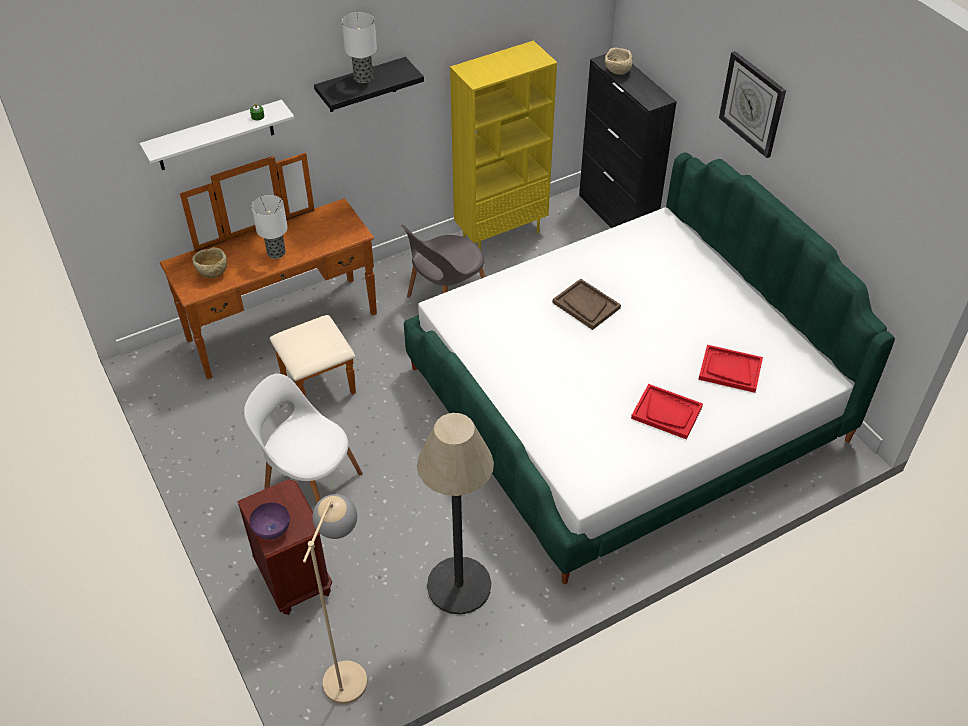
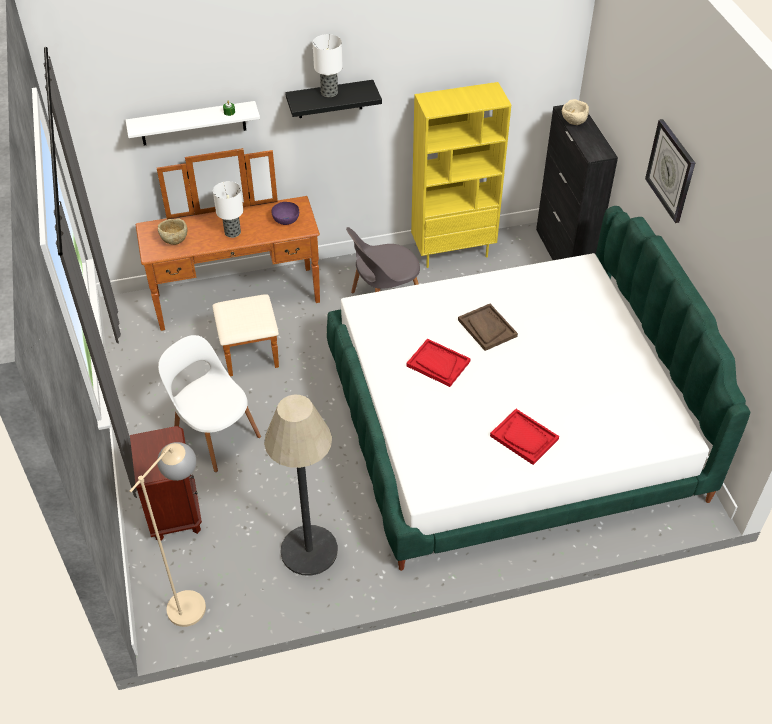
camera: 15 degrees right, 0 degrees up
purple bowl [250,503,290,540] -> purple bowl moved to [272,202,299,225]
red tray [698,345,763,393] -> red tray moved to [406,339,471,387]

